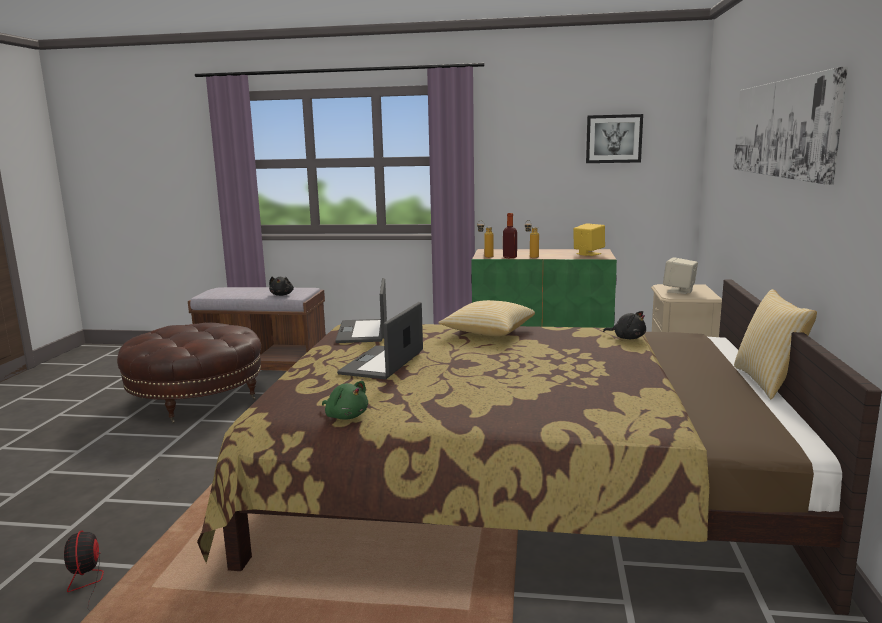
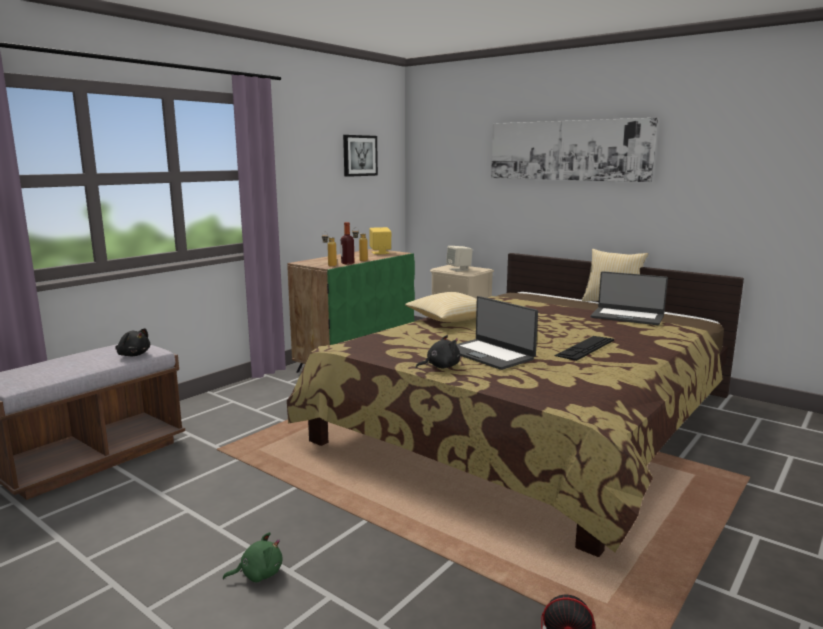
camera: 60 degrees left, 0 degrees up
brown ottoman [117,322,261,423] -> none
green plush toy [322,381,368,420] -> green plush toy moved to [223,532,282,582]
laptop [335,278,387,343] -> laptop moved to [591,271,668,325]
black plush toy [603,311,646,339] -> black plush toy moved to [416,335,460,369]
none -> keyboard [554,336,614,361]

